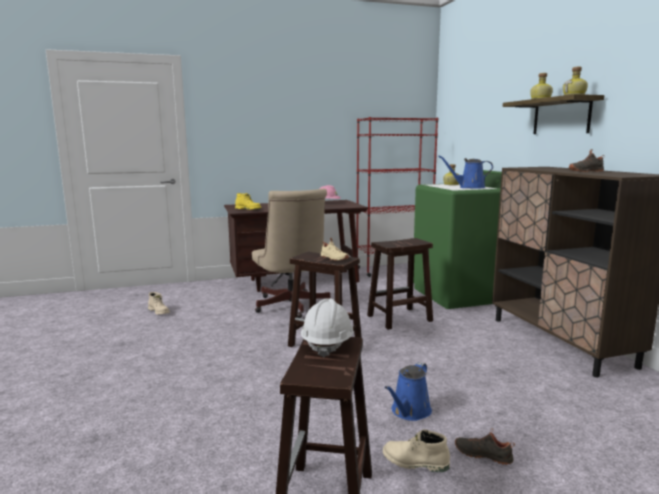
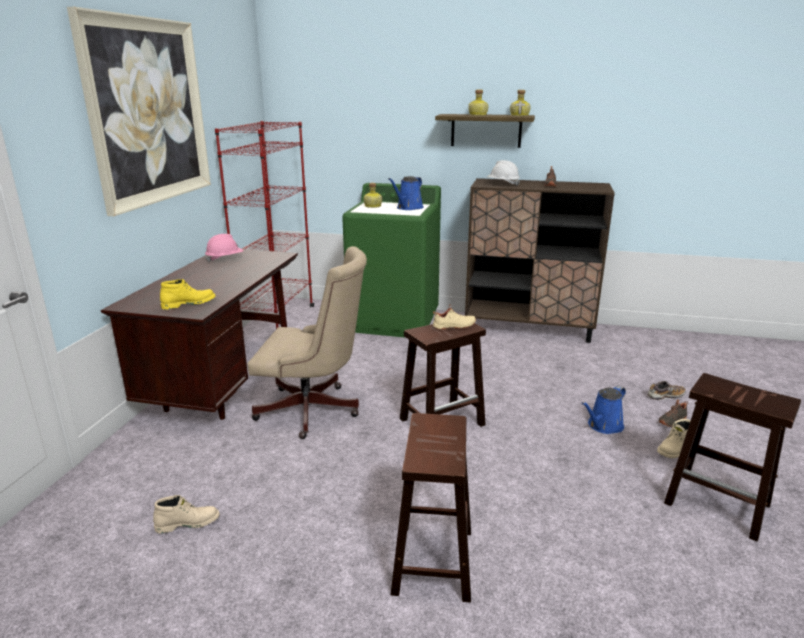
camera: 60 degrees left, 10 degrees up
white hard hat [301,298,354,358] -> white hard hat moved to [487,160,520,186]
brown stool [367,238,433,330] -> brown stool moved to [391,413,471,603]
blue watering can [385,362,432,421] -> blue watering can turned 75 degrees clockwise [581,386,626,434]
none -> picture [67,7,211,216]
none -> shoe [648,381,686,400]

